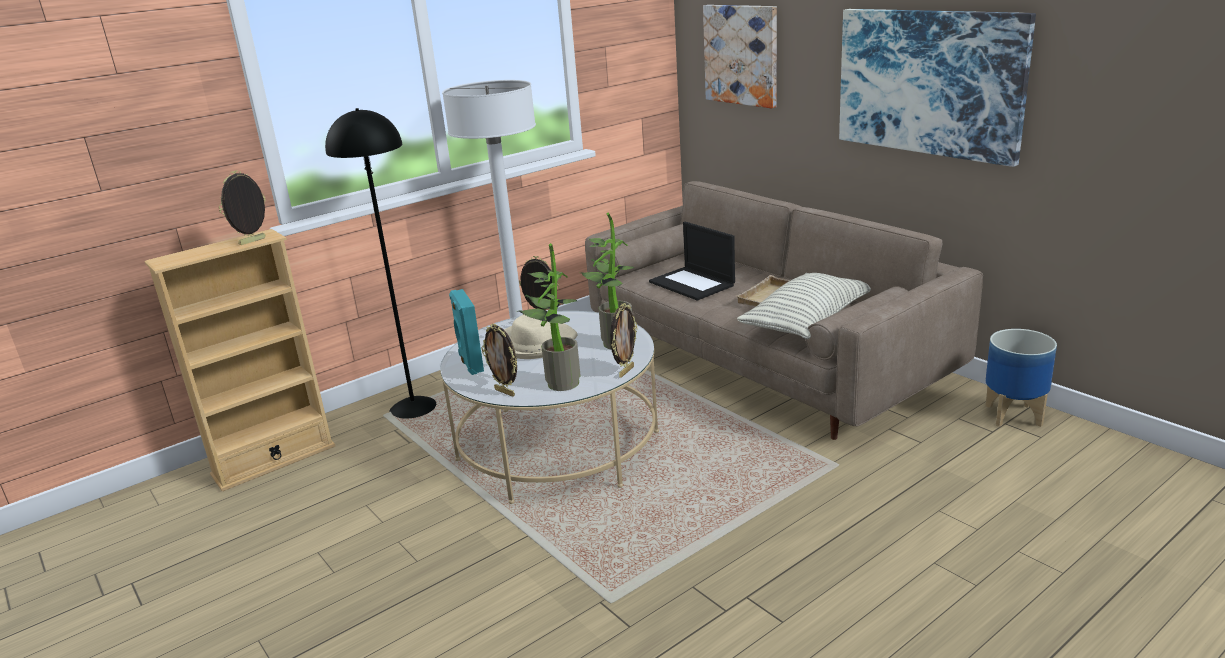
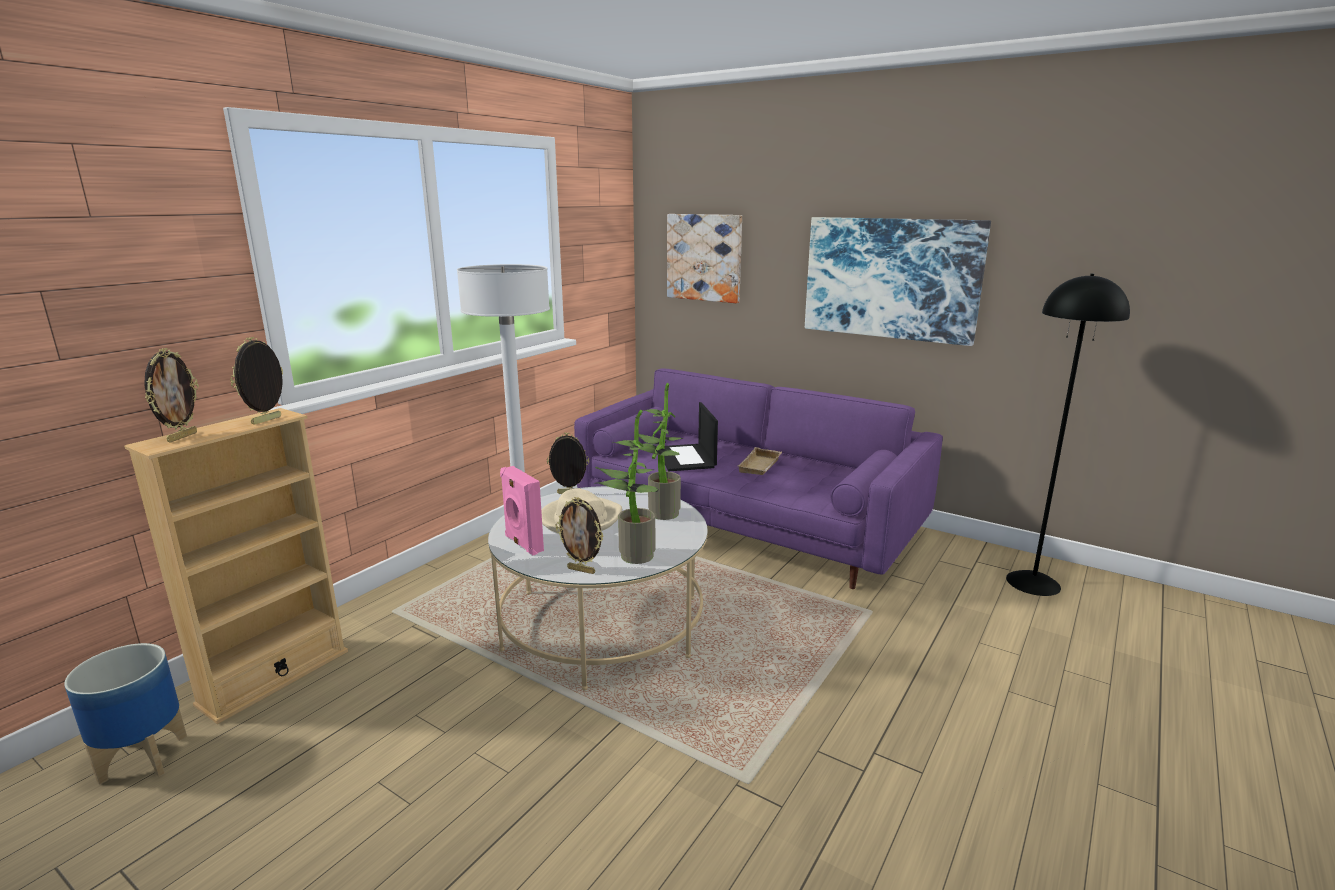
camera: 20 degrees left, 5 degrees down
black floor lamp [325,108,436,419] -> black floor lamp moved to [1006,274,1130,596]
turquoise speaker [449,289,484,375] -> pink speaker [500,466,544,555]
beige sofa [585,181,983,440] -> purple sofa [574,369,943,589]
picture frame [610,303,638,378] -> picture frame moved to [144,348,199,442]
laptop [649,222,735,301] -> laptop turned 45 degrees clockwise [656,402,718,471]
pillow [737,273,871,339] -> none
planter [985,329,1057,427] -> planter moved to [64,643,187,785]

